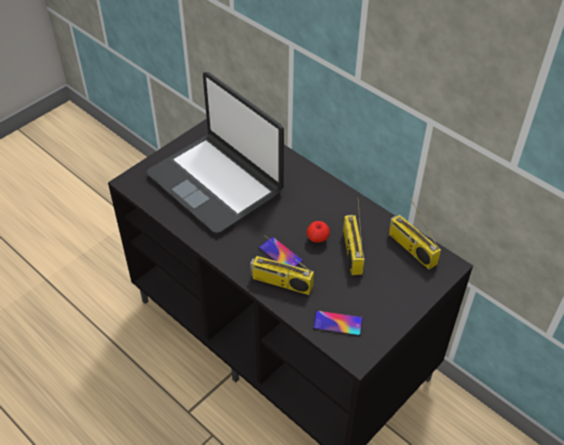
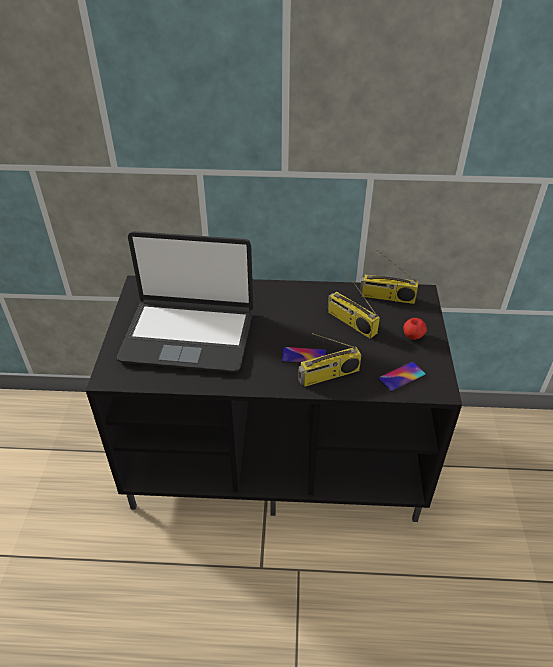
camera: 40 degrees left, 5 degrees down
apple [307,221,330,243] -> apple moved to [403,318,427,340]

